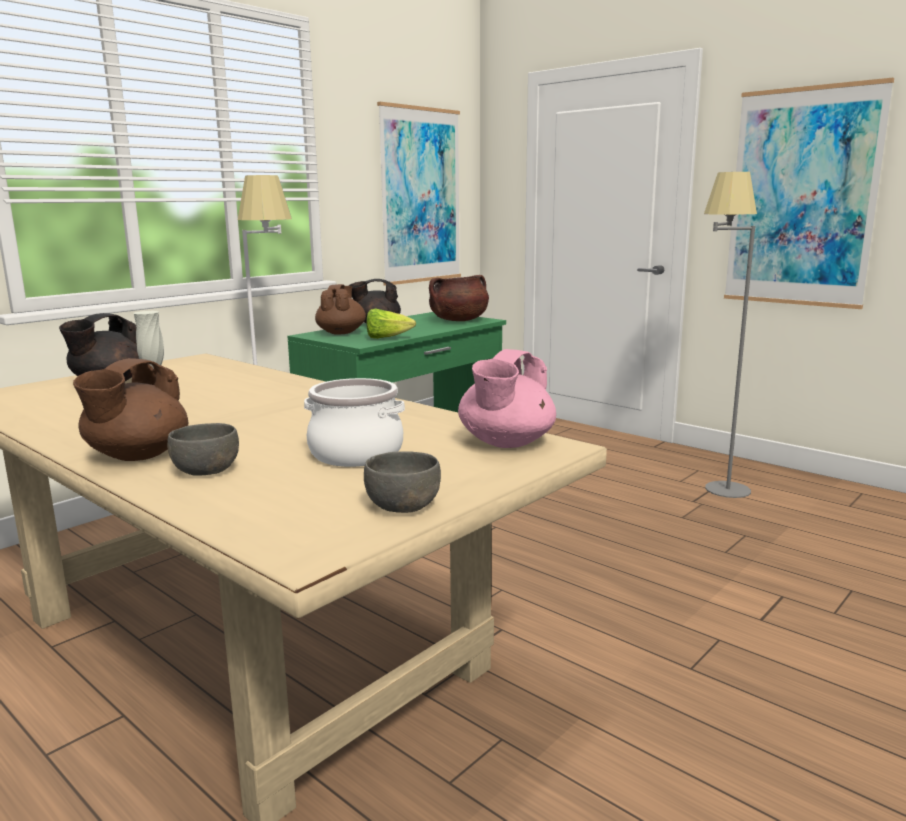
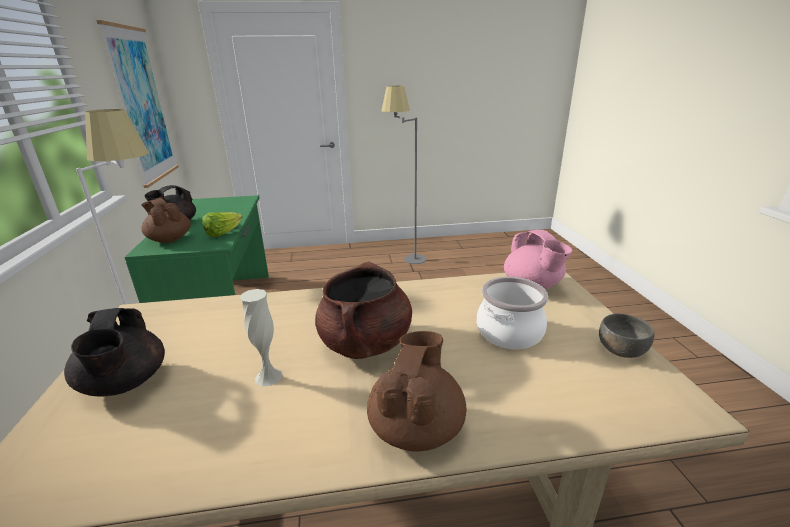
camera: 50 degrees left, 10 degrees up
brown teapot [73,358,188,461] -> brown teapot turned 135 degrees counterclockwise [367,331,466,452]
grey bowl [167,423,239,476] -> none
brown cooking pot [429,275,489,321] -> brown cooking pot moved to [315,261,412,359]
picture [724,78,894,309] -> none

